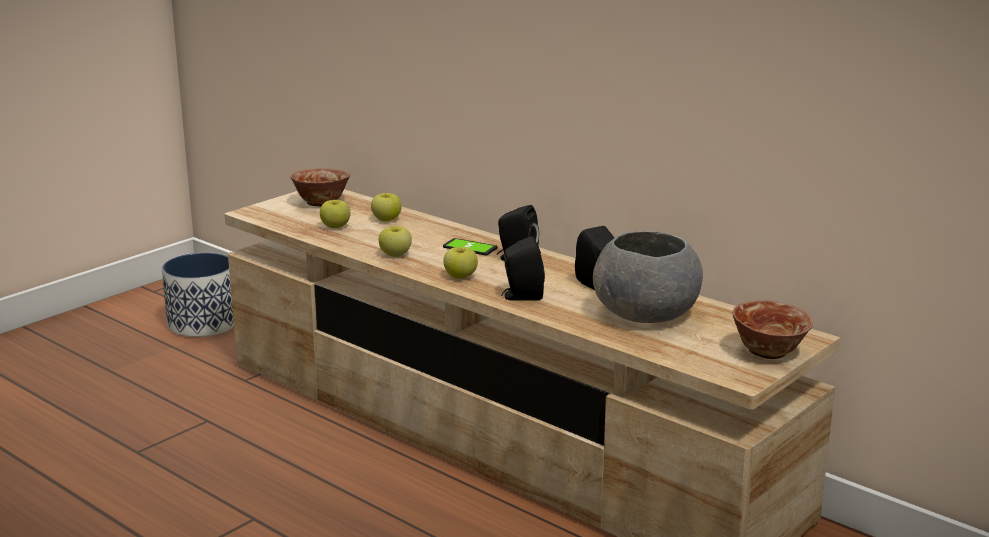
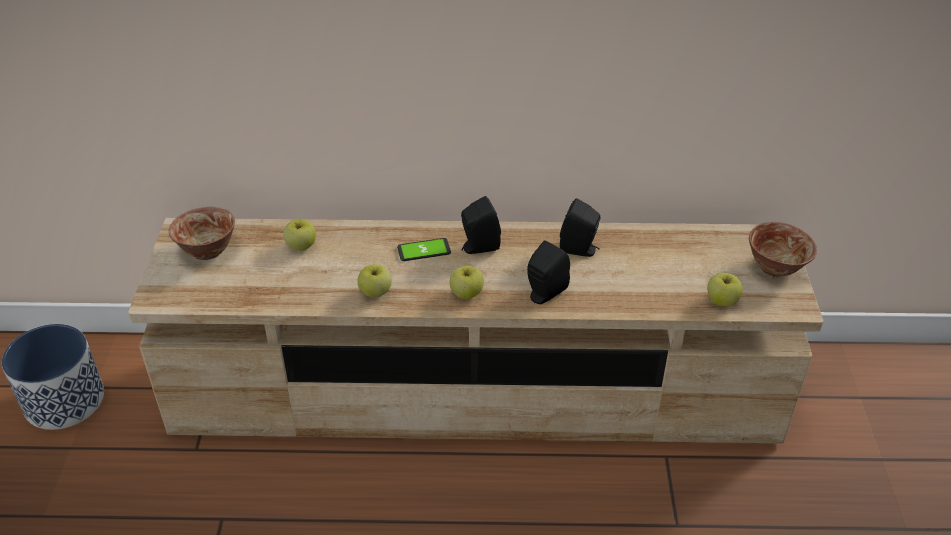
camera: 40 degrees left, 20 degrees up
apple [320,200,351,228] -> apple moved to [707,273,743,306]
grey bowl [593,231,703,323] -> none

